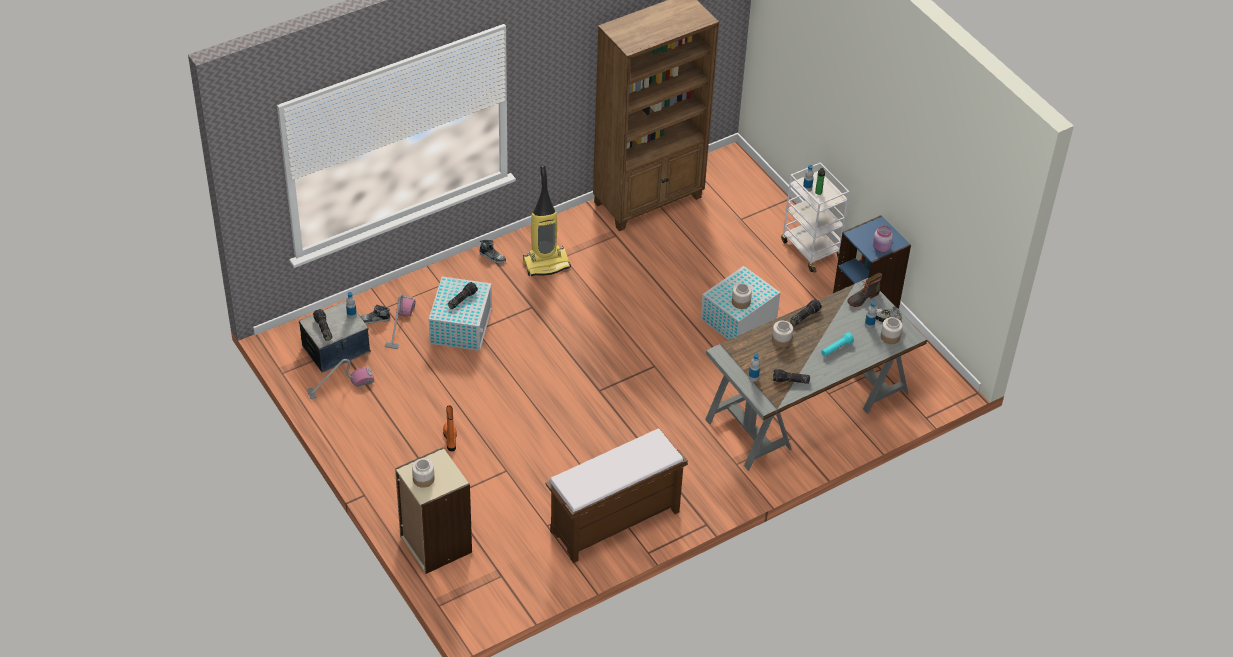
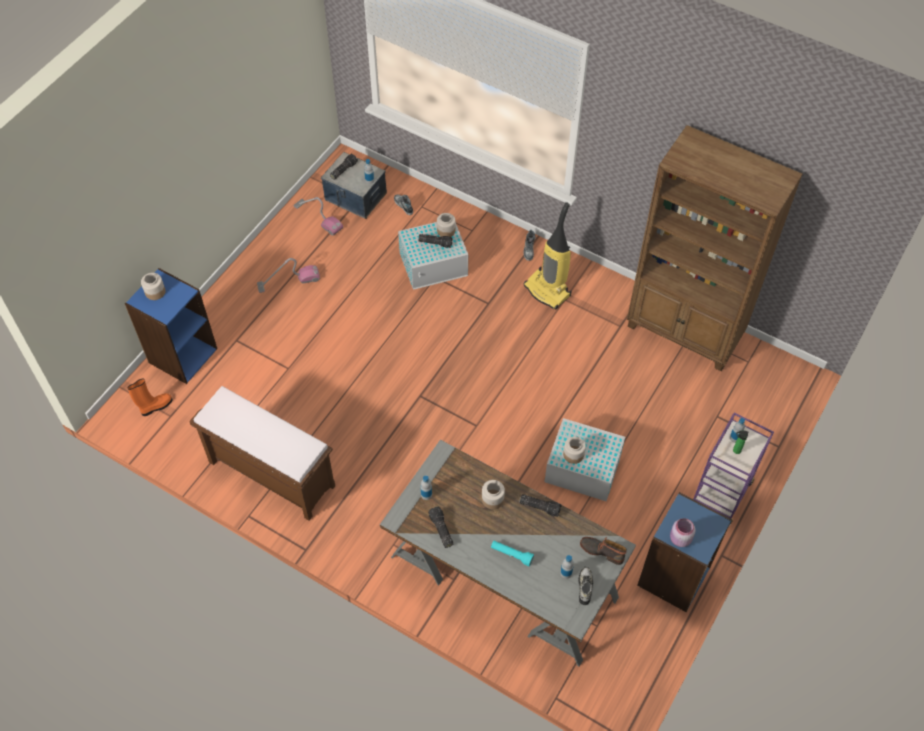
camera: 65 degrees right, 10 degrees up
vacuum cleaner [385,294,415,349] -> vacuum cleaner moved to [257,258,320,293]
beige bookcase [395,447,472,574] -> blue bookcase [125,268,217,384]
orange boot [443,405,457,451] -> orange boot moved to [128,379,173,416]
white cart [781,162,850,273] -> purple cart [692,412,774,526]
jar [881,317,903,344] -> jar moved to [437,213,455,237]

